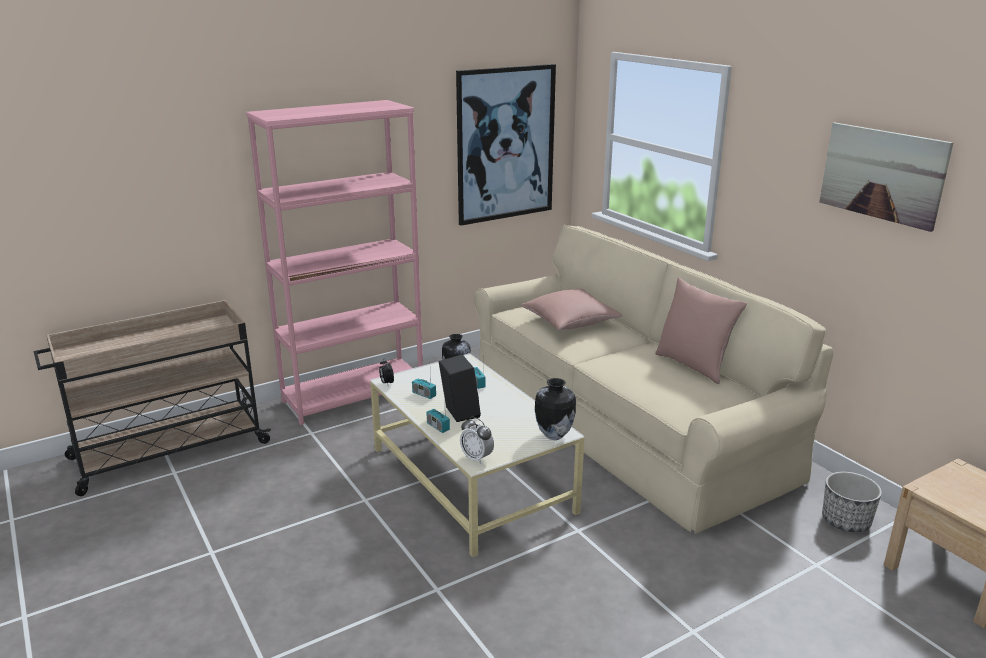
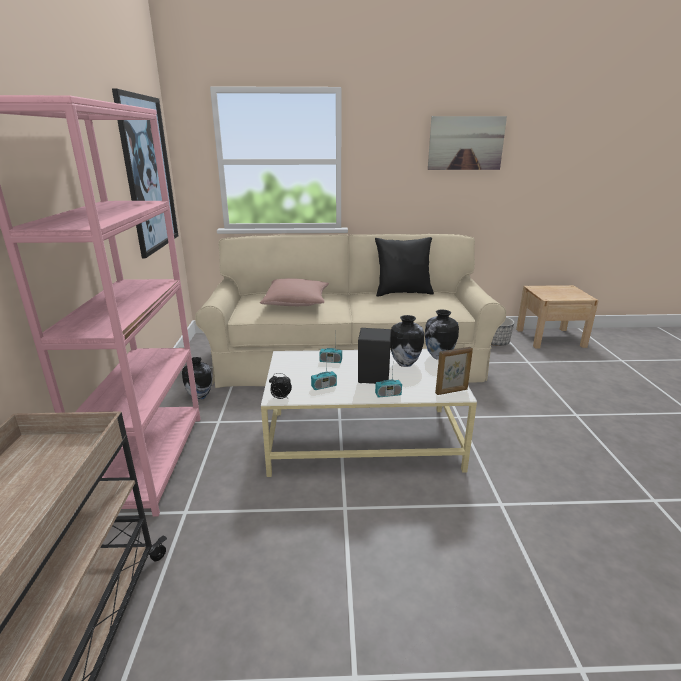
camera: 60 degrees left, 0 degrees up
alarm clock [460,417,494,464] -> picture frame [435,347,473,395]
pink pillow [655,277,747,384] -> black pillow [375,237,434,297]
none -> vase [390,315,424,367]

